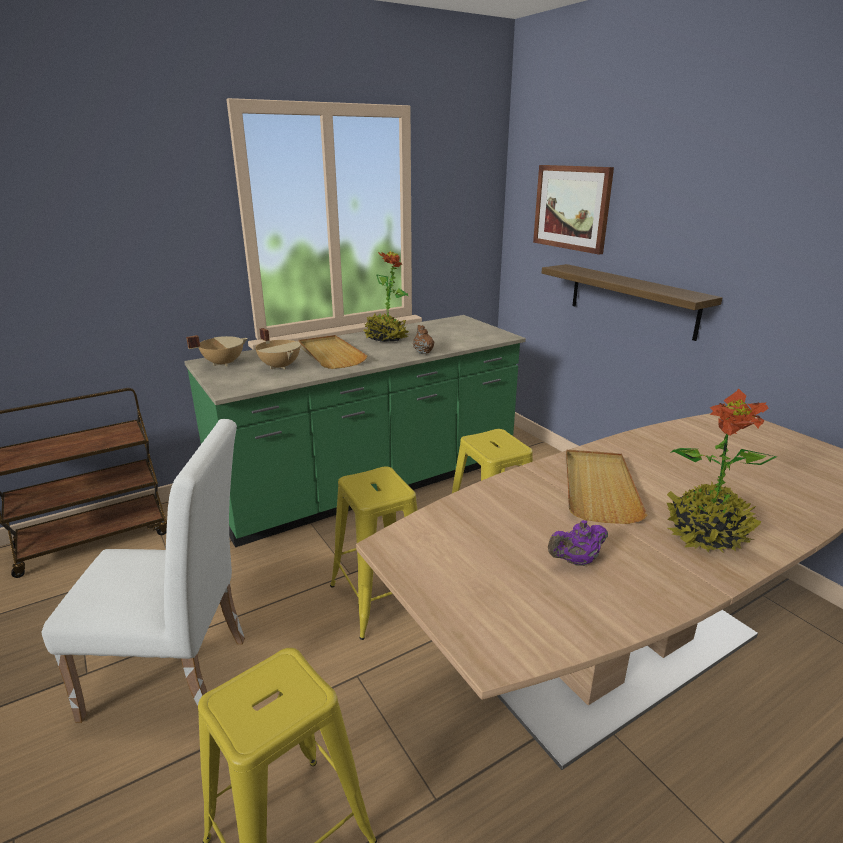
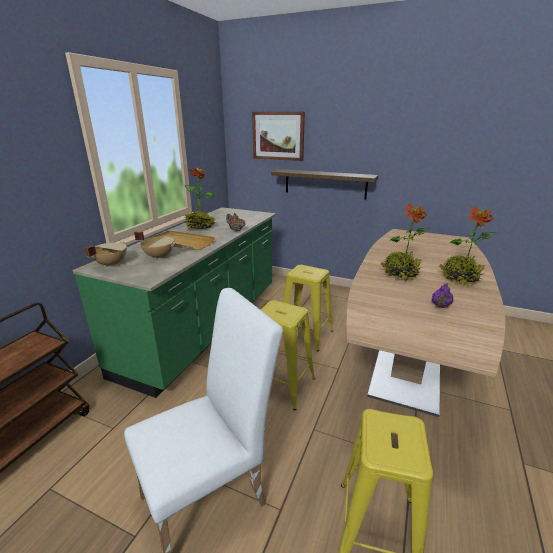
camera: 35 degrees left, 0 degrees up
beige tray [566,450,647,524] -> potted plant [381,204,429,282]

